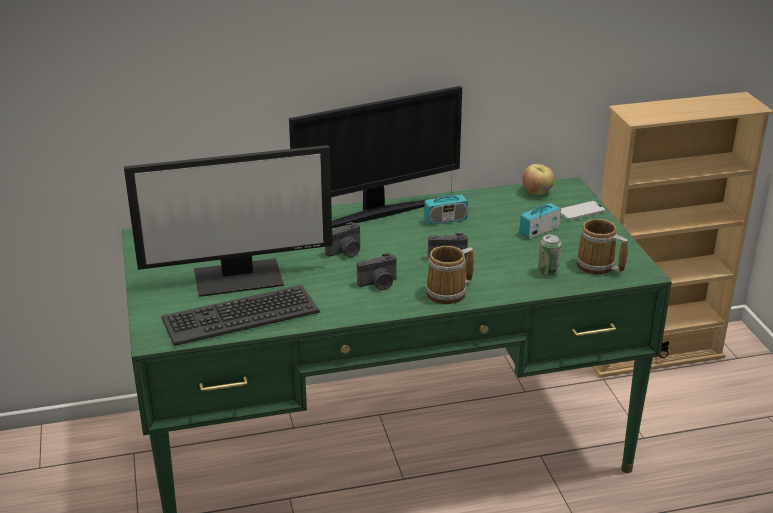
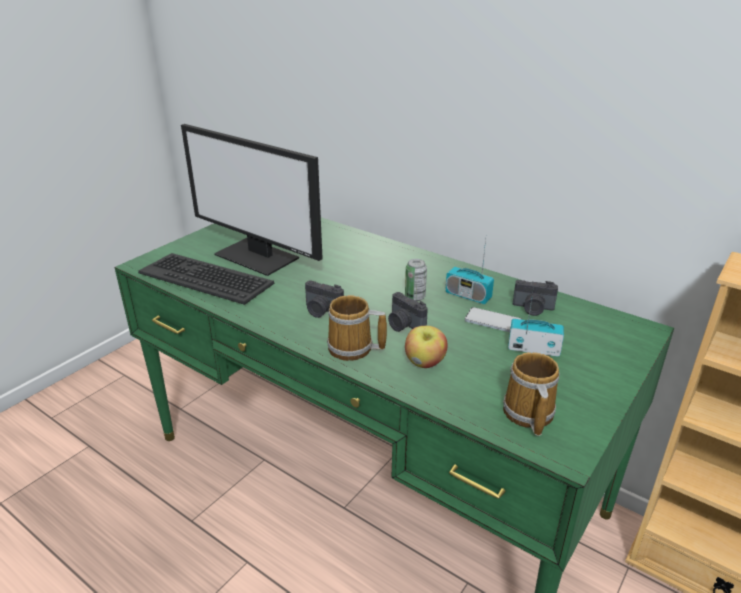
camera: 50 degrees right, 0 degrees up
monitor [289,86,462,228] -> none
camera [325,222,360,258] -> camera moved to [513,280,558,316]
apple [522,164,554,195] -> apple moved to [405,326,448,368]
can [538,234,561,276] -> can moved to [405,259,427,301]
phone [561,201,606,221] -> phone moved to [465,307,522,332]

